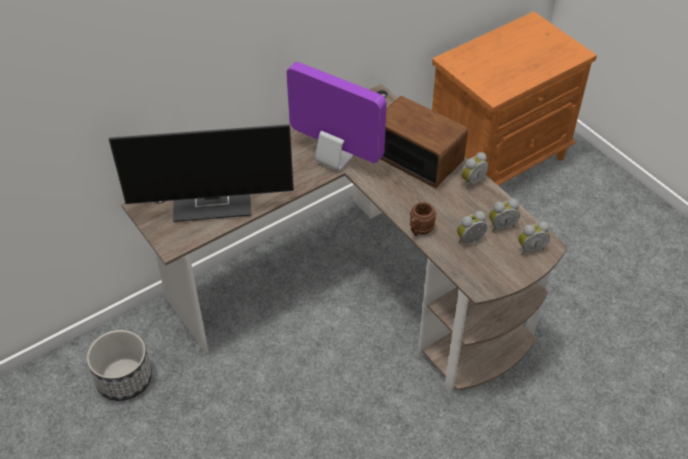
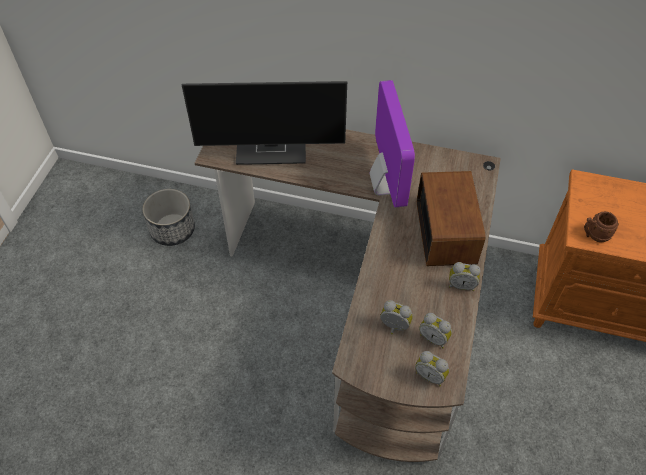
camera: 50 degrees right, 5 degrees up
monitor [109,124,294,222] -> monitor turned 45 degrees counterclockwise [182,81,347,165]
brown mug [410,202,436,236] -> brown mug moved to [584,211,619,242]

